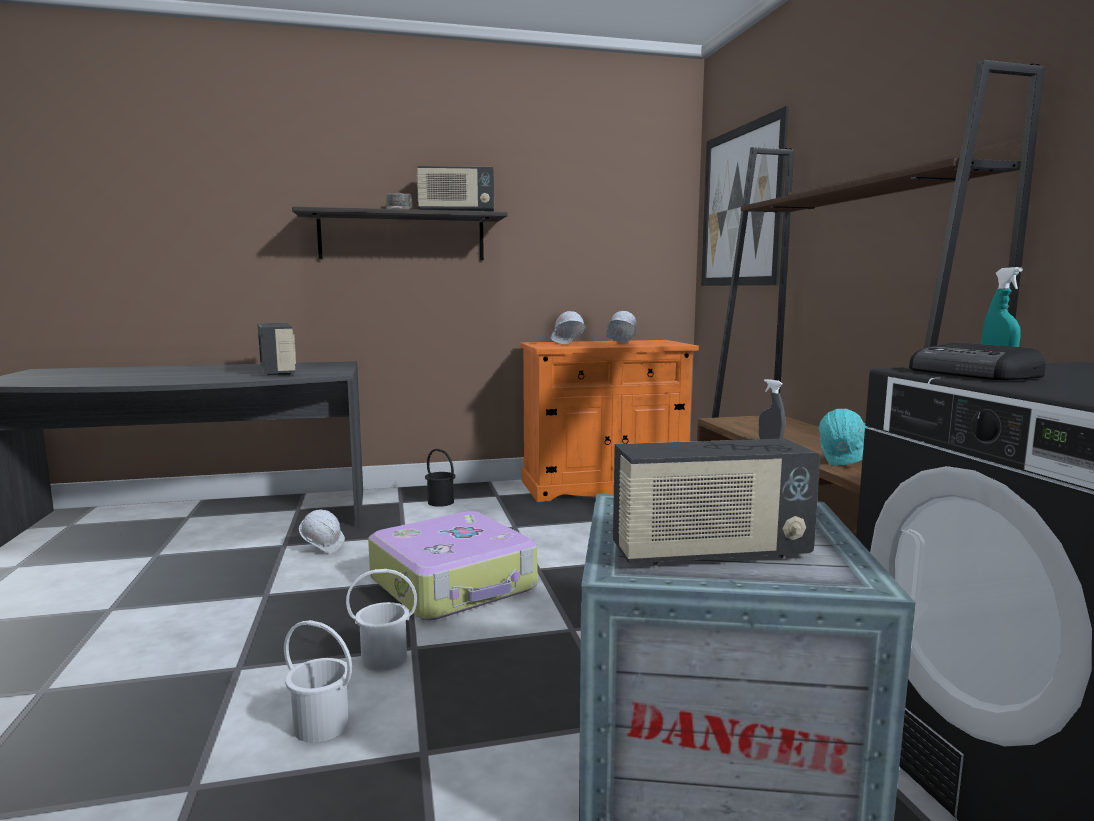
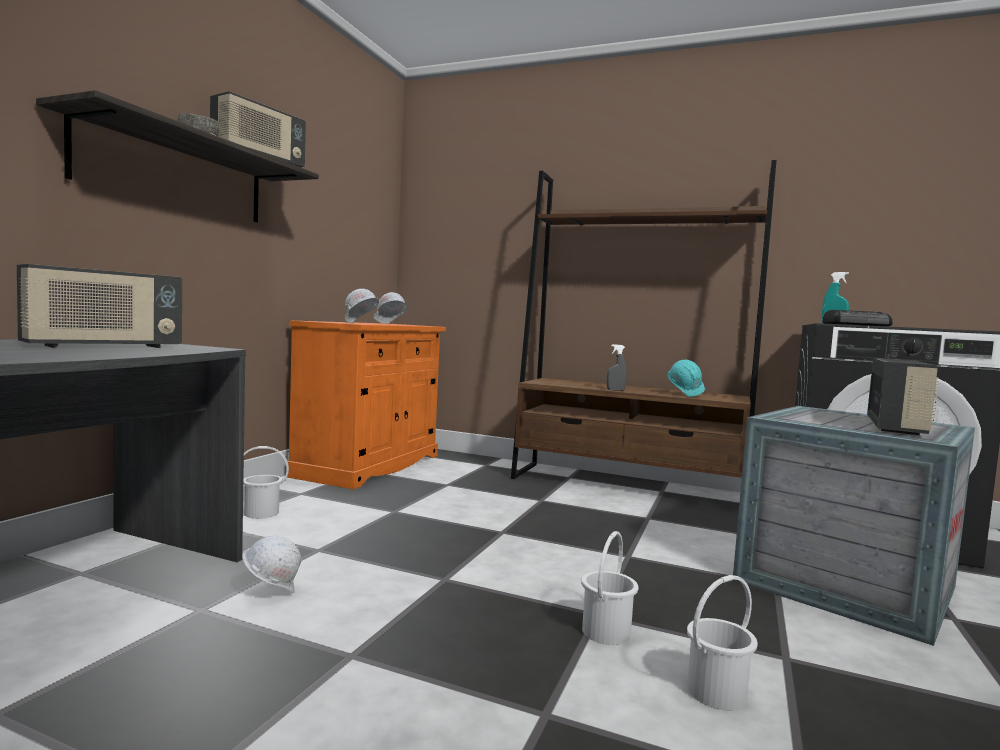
camera: 55 degrees left, 5 degrees down
radio [257,323,296,376] -> radio turned 120 degrees clockwise [17,264,182,348]
suitcase [368,511,537,621] -> none
black bucket [425,449,456,507] -> white bucket [243,446,289,519]
picture [701,106,789,286] -> none

